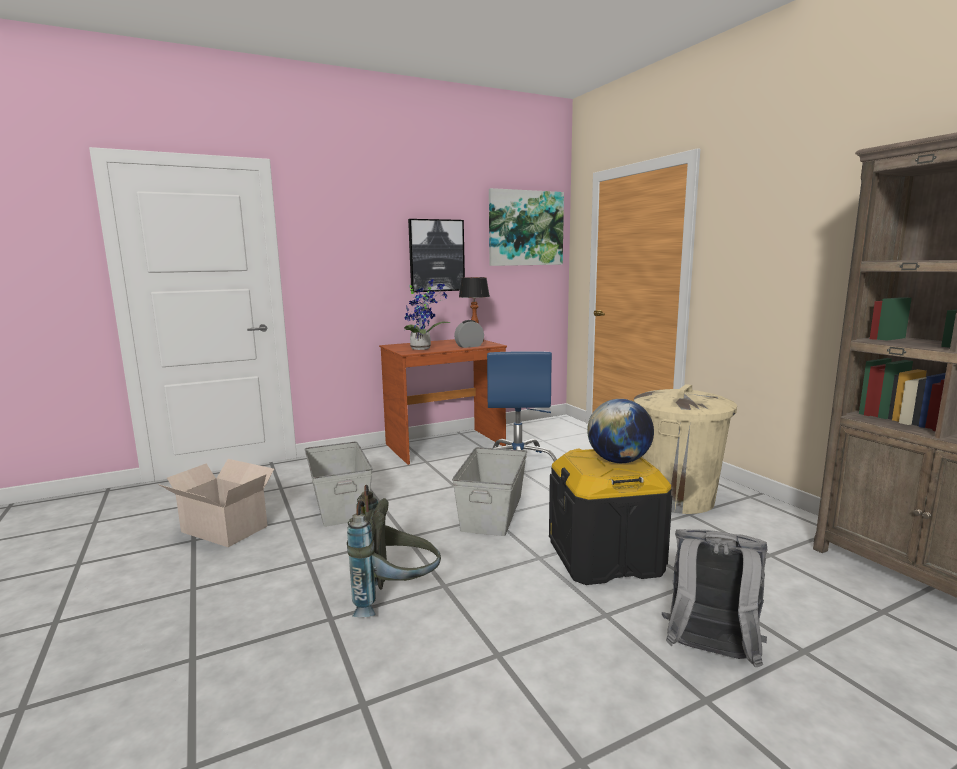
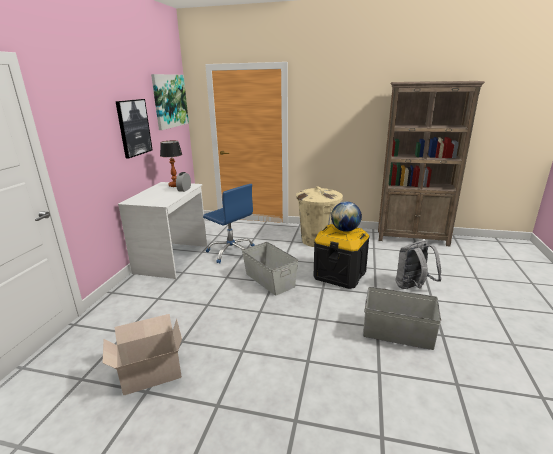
camera: 50 degrees left, 10 degrees up
grey storage box [304,441,373,527] -> grey storage box moved to [363,287,441,350]
grey backpack [347,485,441,617] -> none
brown desk [379,339,507,465] -> white desk [118,182,207,279]
potted plant [404,279,450,350] -> none

